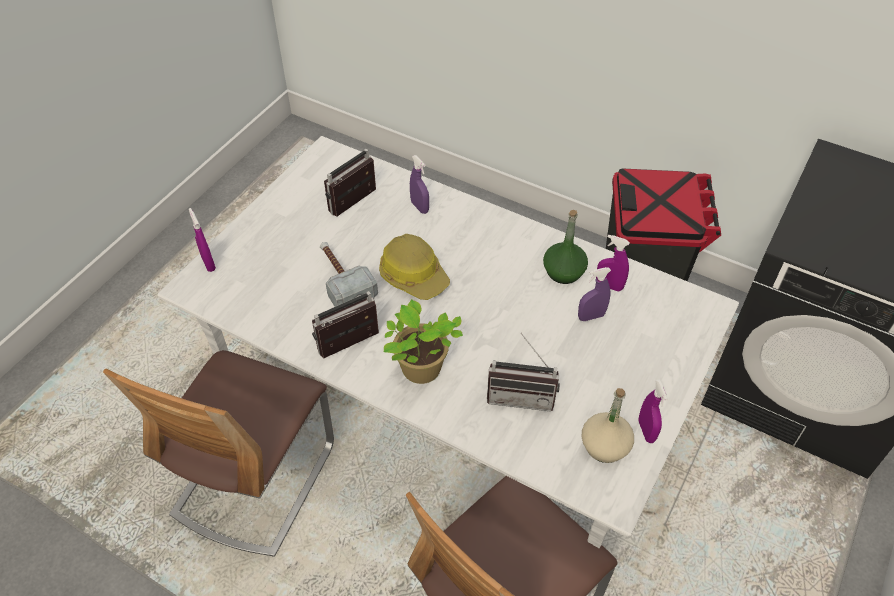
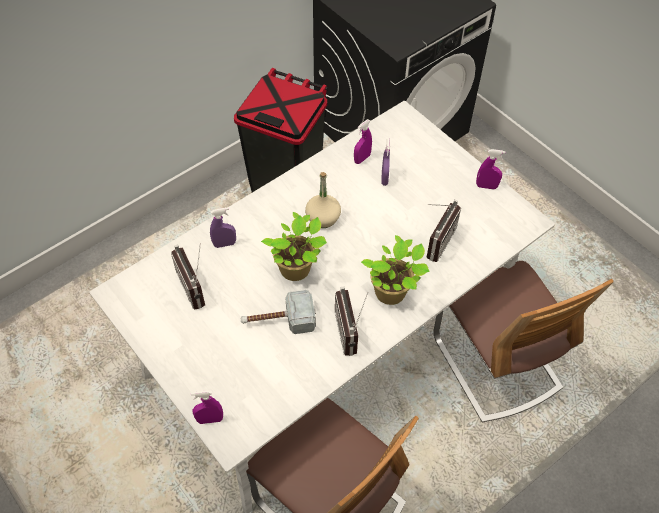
camera: 70 degrees left, 5 degrees up
hard hat [379,234,450,300] -> potted plant [261,212,327,281]
green bottle [543,210,588,284] -> none
beige bottle [581,388,634,463] -> beige bottle moved to [305,172,341,228]

